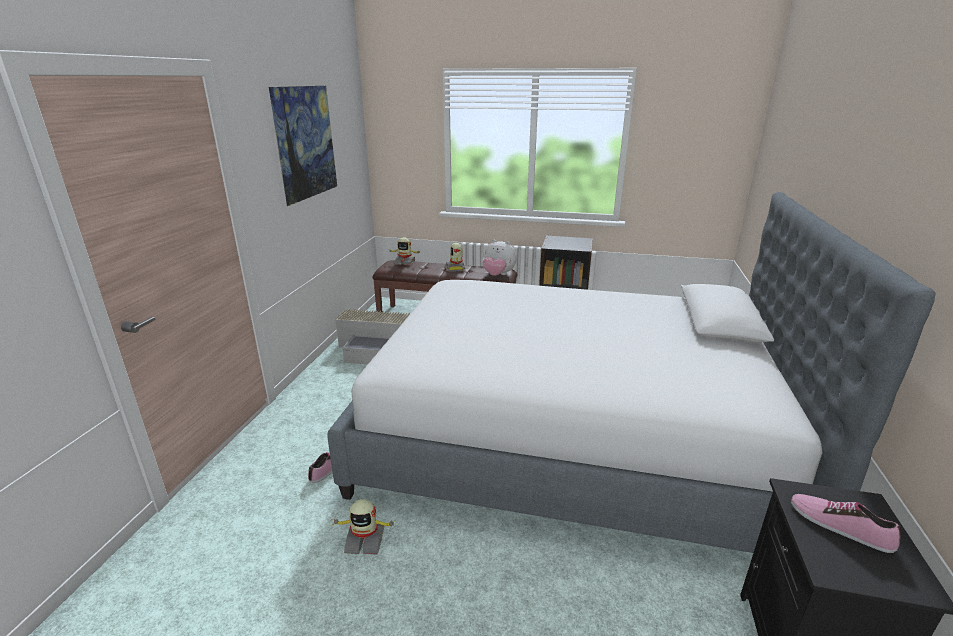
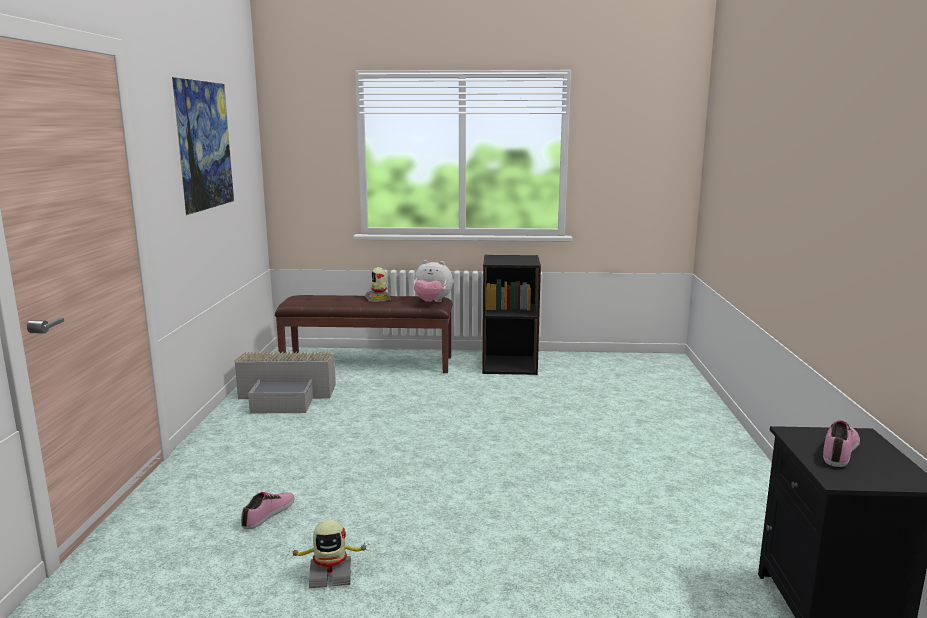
camera: 10 degrees left, 10 degrees down
bed [327,192,936,553] -> none
toy robot [388,237,421,265] -> none
shoe [791,494,901,553] -> shoe turned 90 degrees clockwise [823,420,860,467]

